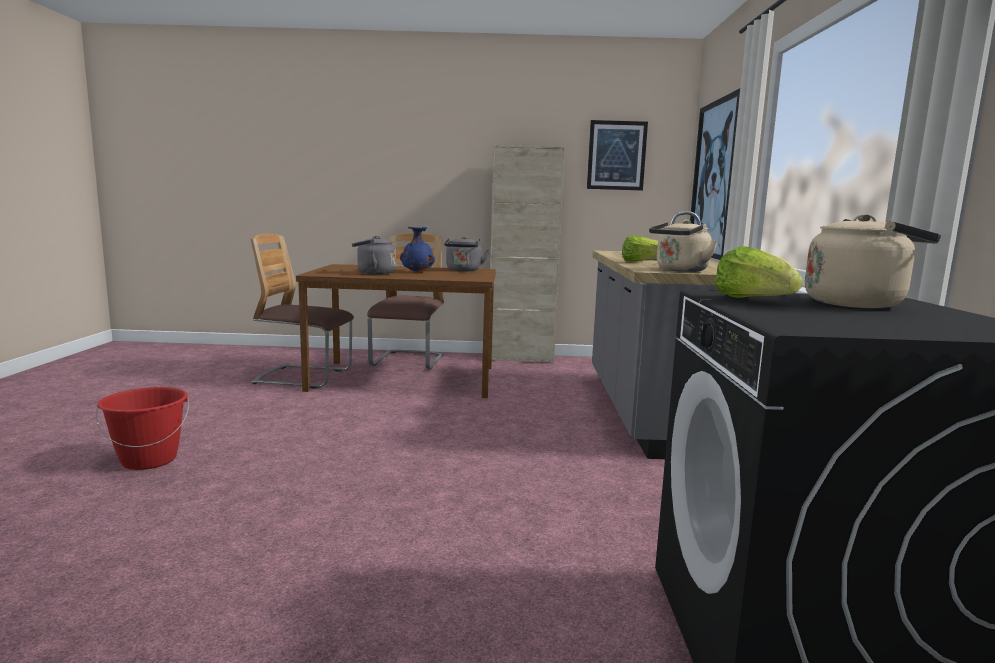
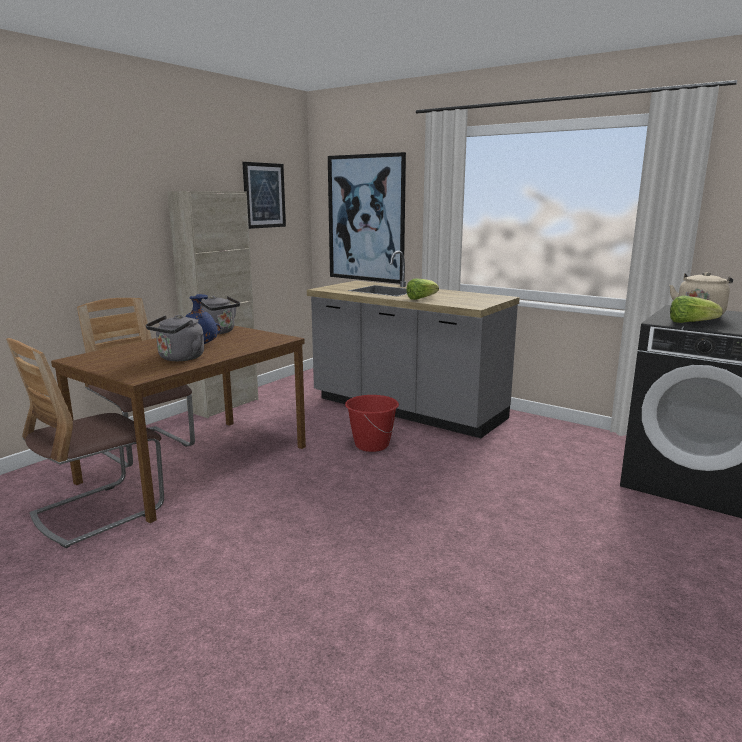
camera: 55 degrees left, 5 degrees up
red bucket [96,387,189,470] -> red bucket moved to [345,395,399,452]
beige kettle [649,220,718,272] -> none

